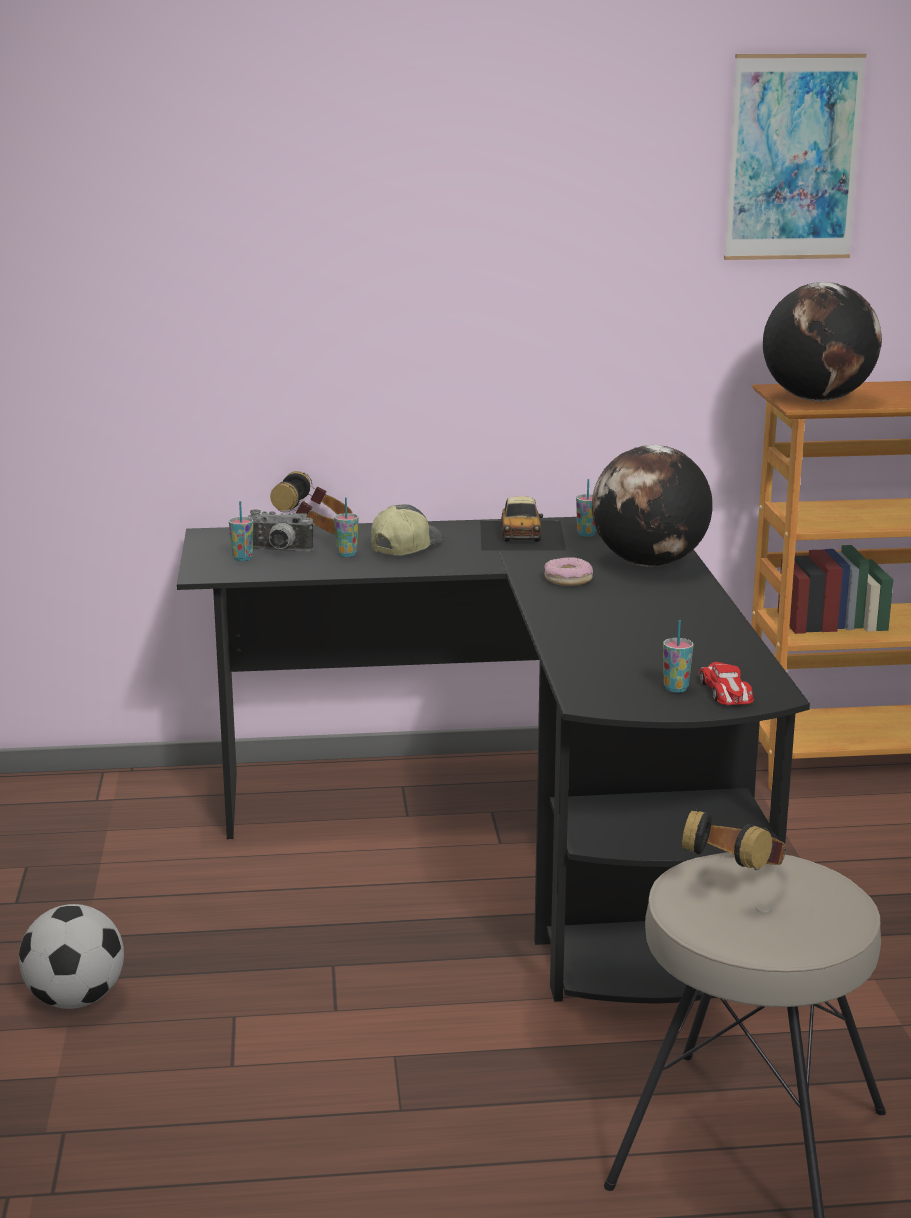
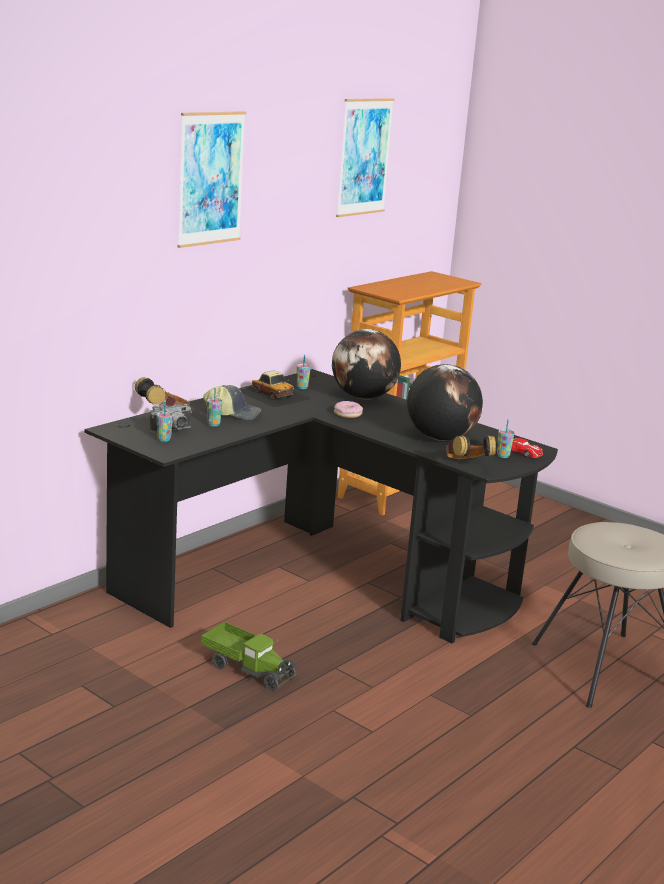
camera: 45 degrees left, 0 degrees up
football [19,904,124,1009] -> none
cap [371,504,444,556] -> cap turned 105 degrees clockwise [203,385,261,420]
headphones [682,810,786,870] -> headphones moved to [446,435,496,459]
globe [763,282,882,401] -> globe moved to [407,364,483,441]
none -> picture [177,111,246,248]
none -> toy truck [201,622,297,691]

